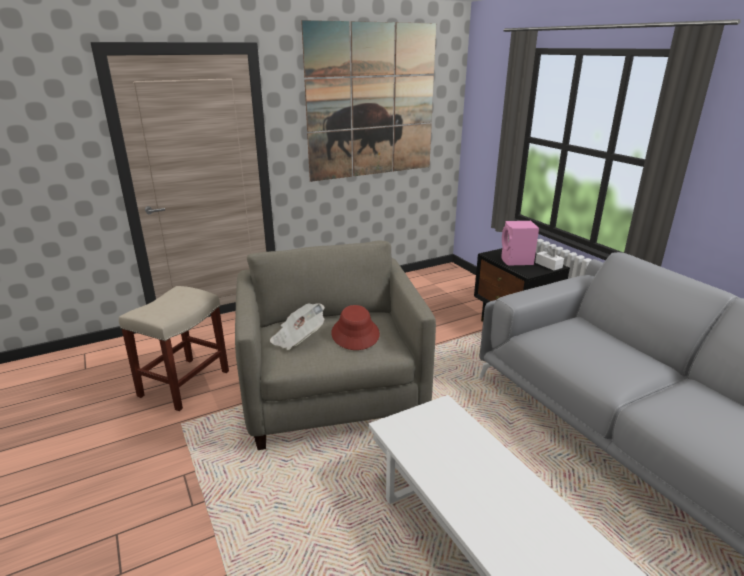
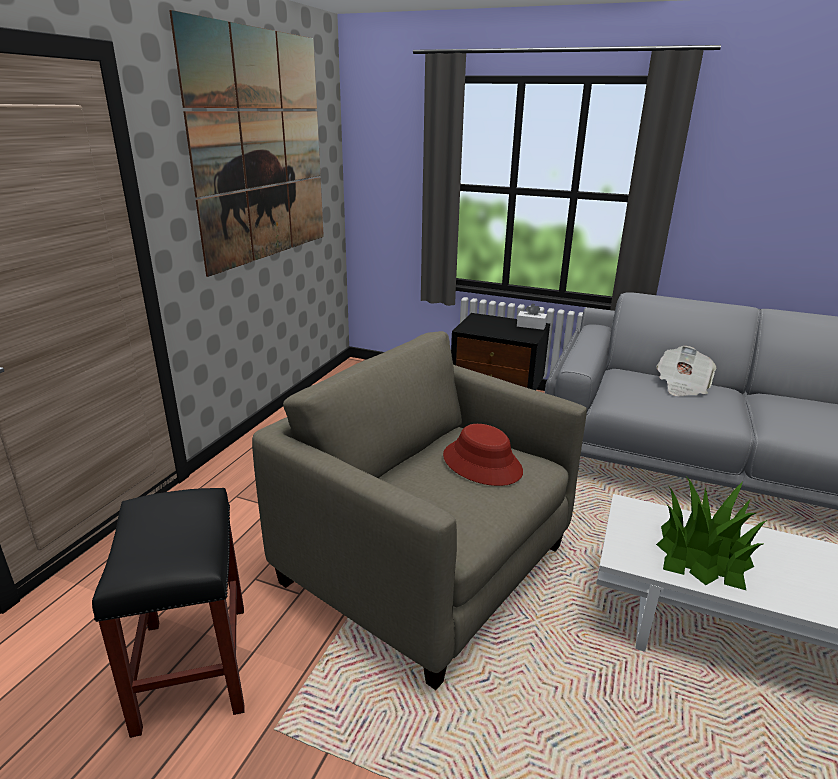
camera: 40 degrees left, 0 degrees up
beige stool [119,286,229,411] -> black stool [92,488,245,738]
newspaper [270,303,325,350] -> newspaper moved to [656,346,716,396]
pink speaker [501,221,539,266] -> none
none -> potted plant [656,476,767,591]

